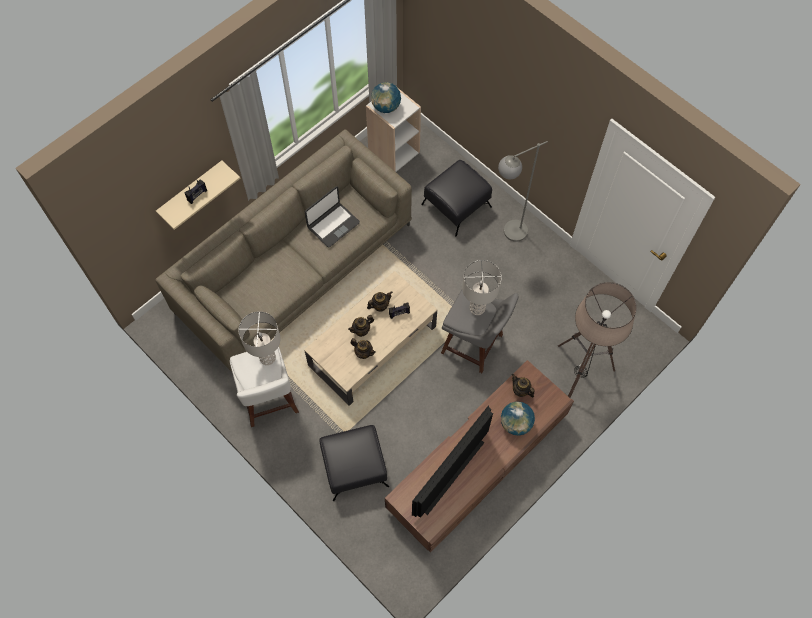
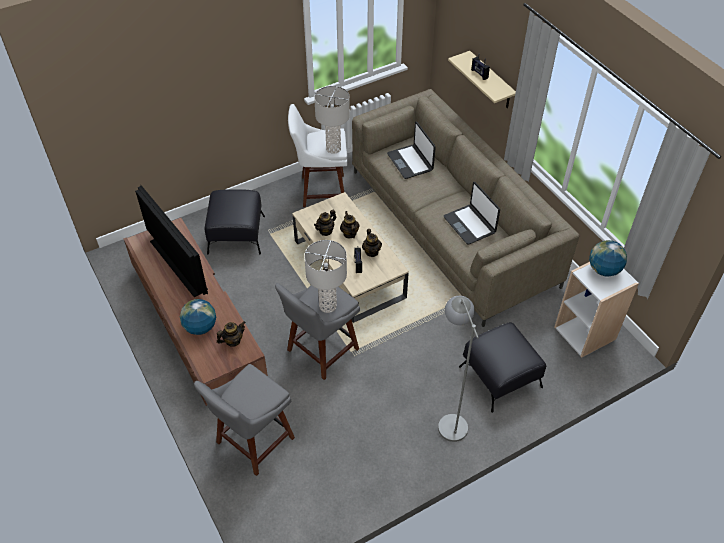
camera: 105 degrees right, 15 degrees down
floor lamp [558,282,637,398] -> grey stool [194,364,295,476]
none -> laptop [387,121,436,179]

